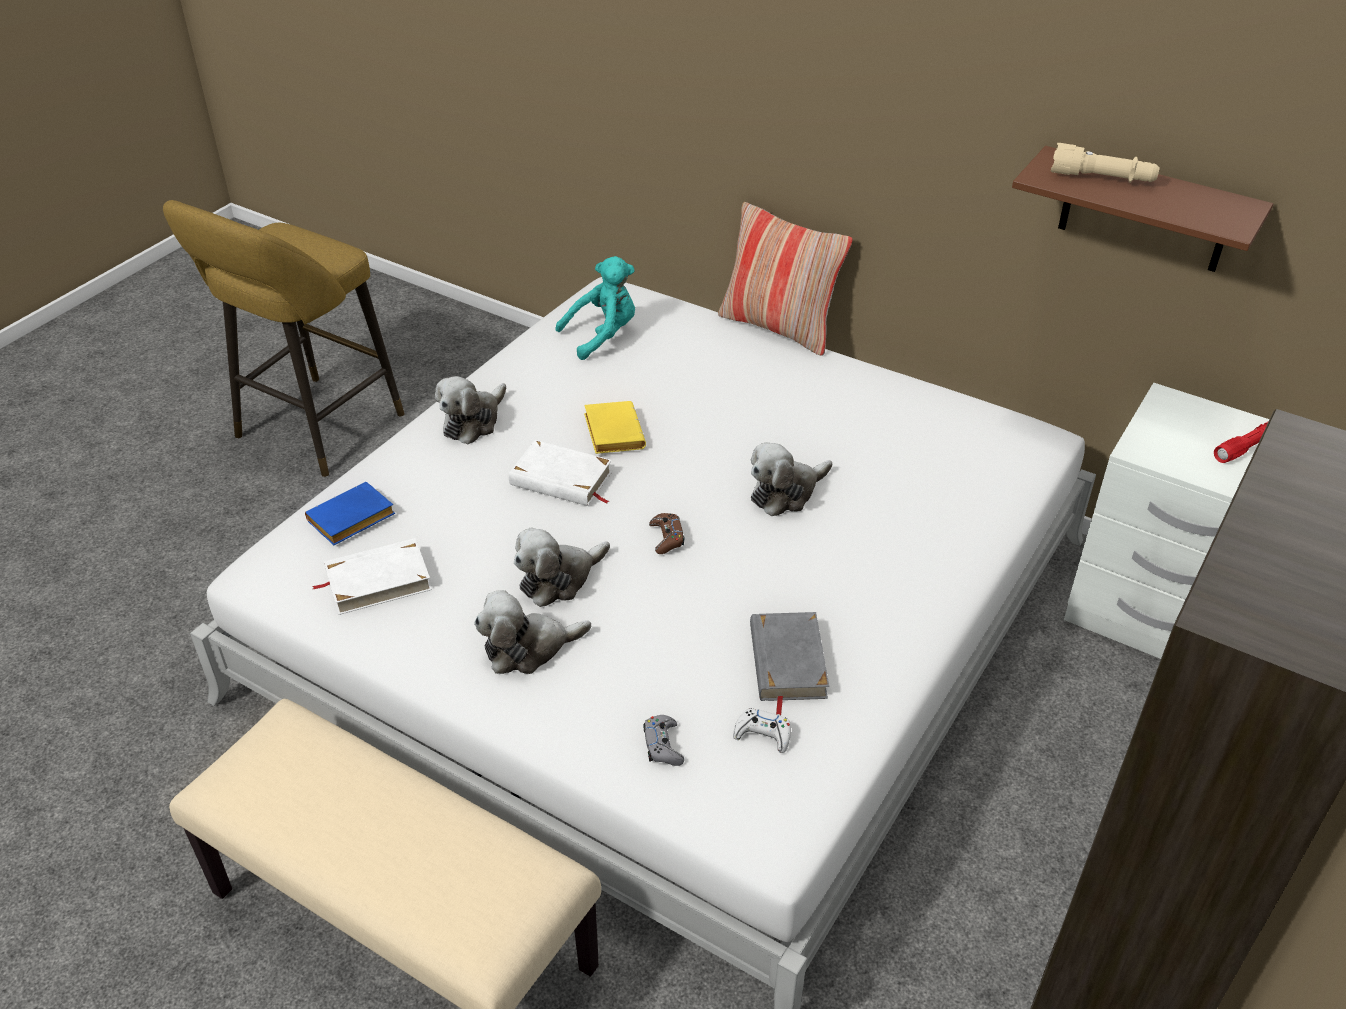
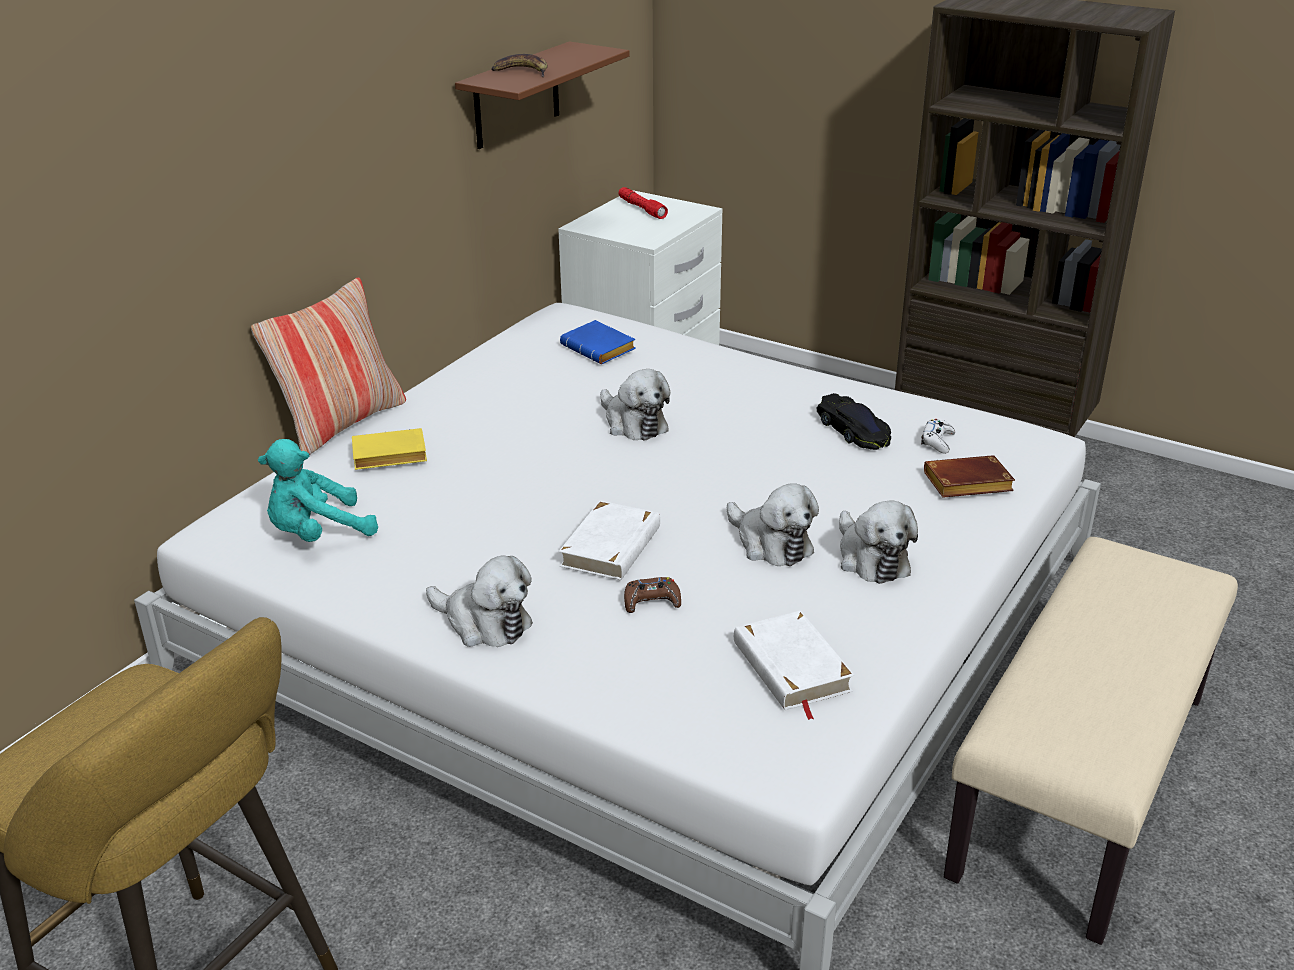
camera: 90 degrees left, 10 degrees down
blue book [305,482,395,545] -> blue book moved to [560,320,636,364]
turquoise plush toy [556,256,635,360] -> turquoise plush toy turned 90 degrees counterclockwise [258,439,378,542]
yellow book [584,401,646,454] -> yellow book moved to [352,428,427,470]
grey game controller [643,715,684,766] -> brown book [924,455,1015,498]
brown game controller [649,513,684,554] -> brown game controller moved to [624,577,681,613]
grey book [750,612,829,715] -> black toy car [817,393,891,450]
beige flashlight [1051,143,1160,183] -> banana [491,54,547,77]

